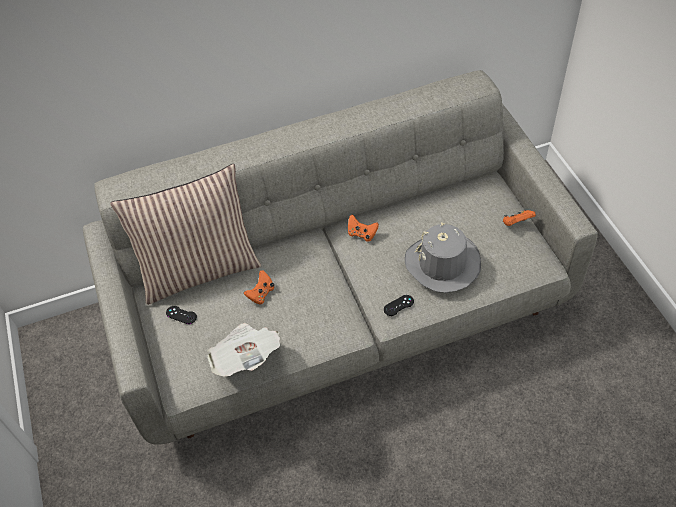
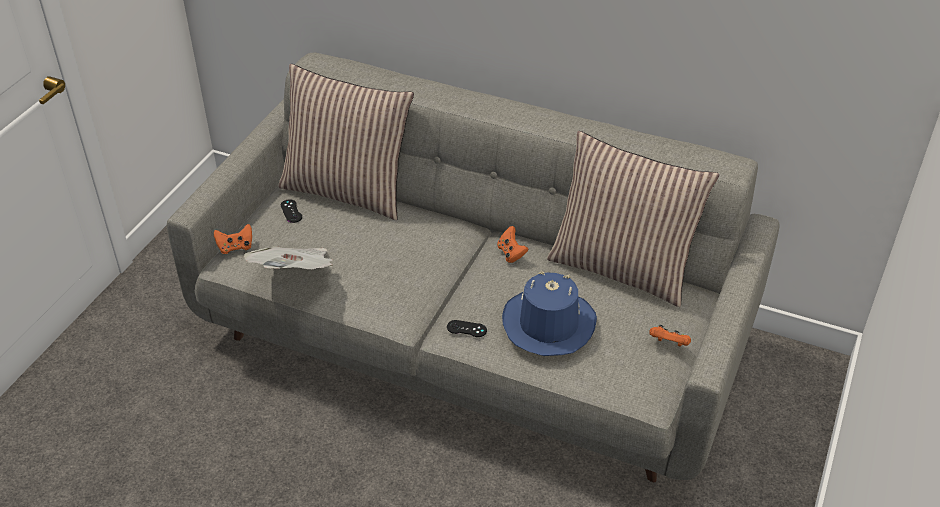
camera: 40 degrees right, 10 degrees down
orange game controller [244,270,274,305] -> orange game controller moved to [214,224,252,254]
grey hat [405,222,481,293] -> blue hat [502,271,597,356]
none -> pillow [547,131,719,307]

